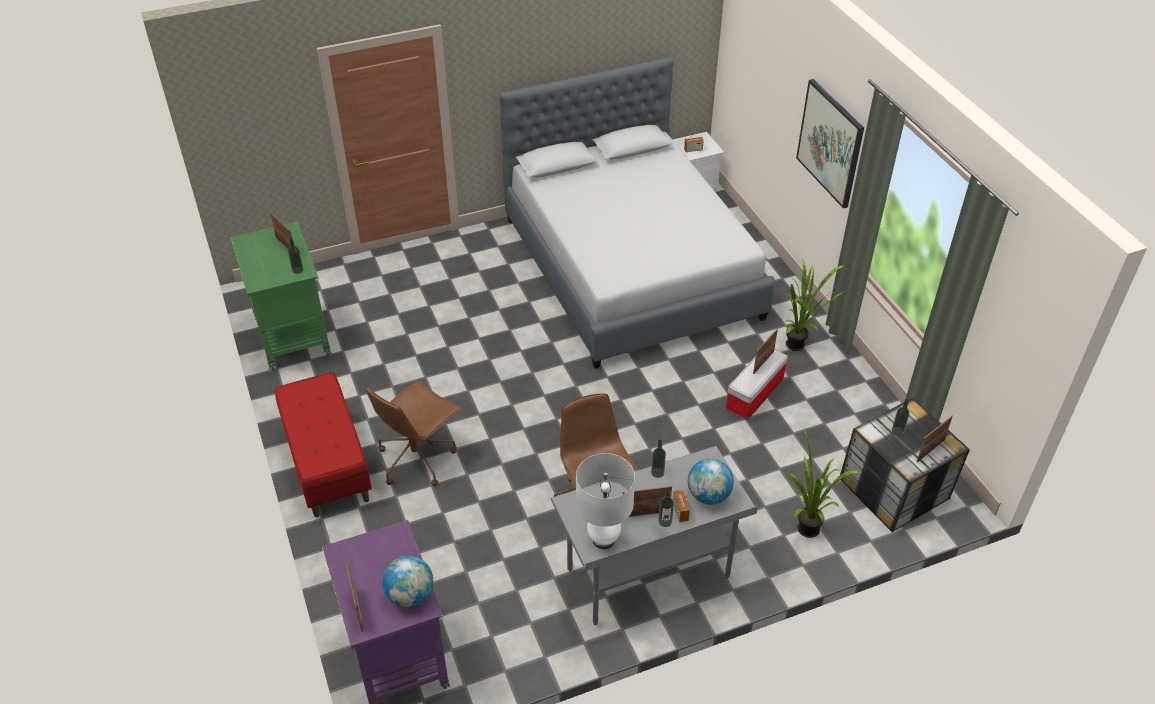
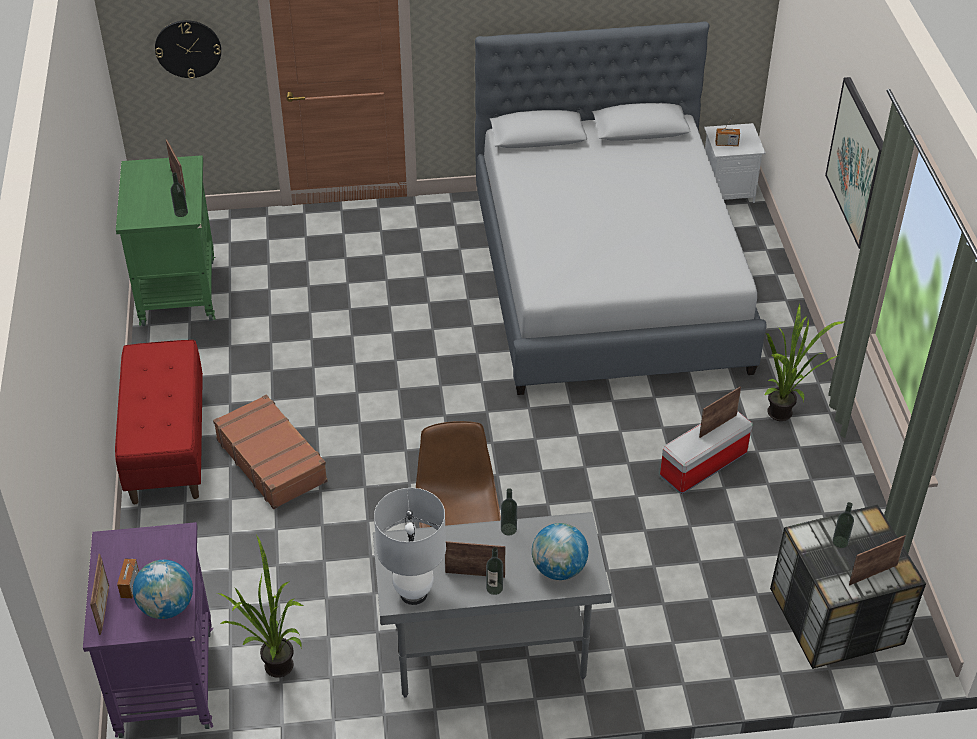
camera: 15 degrees right, 0 degrees up
brown office chair [365,381,461,486] -> brown suitcase [213,394,327,509]
radio [673,490,690,522] -> radio moved to [117,559,139,598]
potted plant [789,428,862,538] -> potted plant moved to [217,535,303,678]
none -> wall clock [155,20,221,79]

